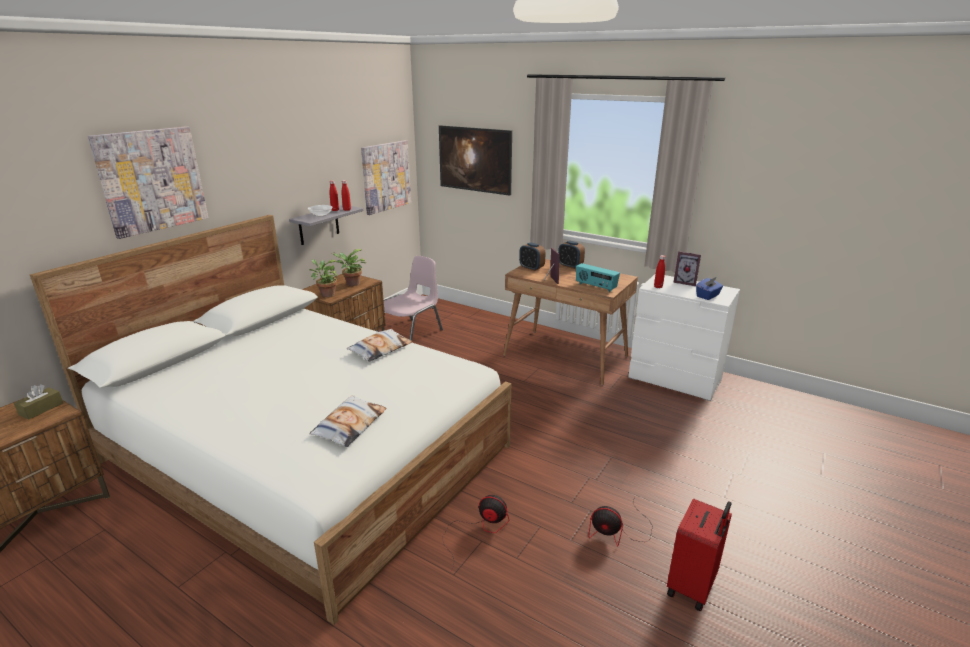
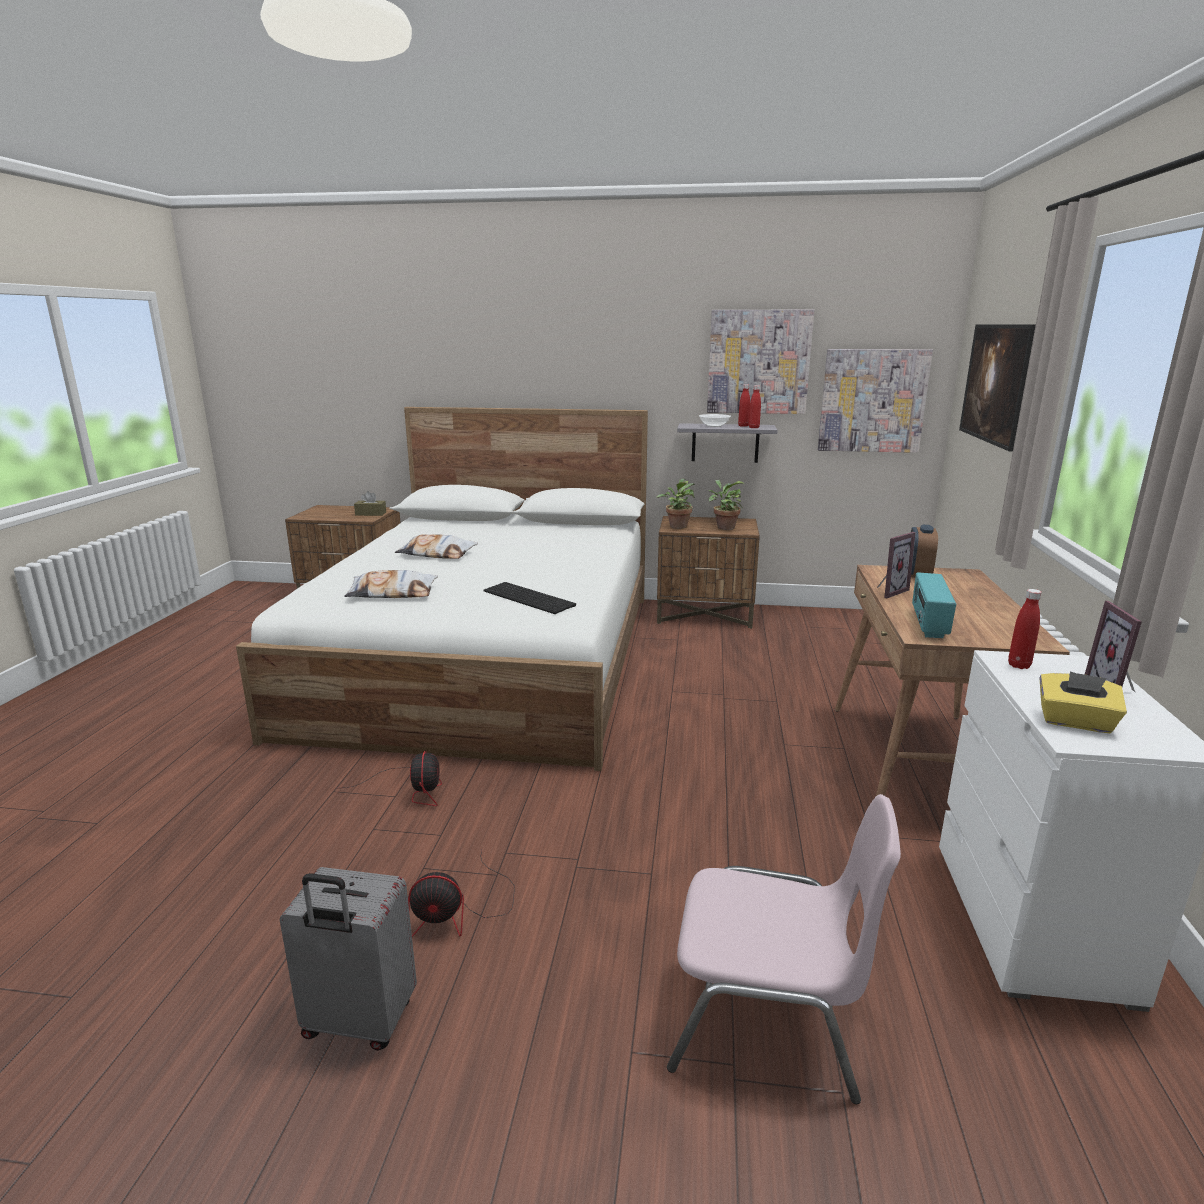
camera: 65 degrees right, 5 degrees down
picture [88,126,208,239] -> picture moved to [707,310,815,414]
pillow [347,329,412,362] -> pillow moved to [395,534,478,559]
pink chair [376,256,443,341] -> pink chair moved to [667,794,901,1104]
alarm clock [558,241,585,269] -> none
fan [588,497,653,547] -> fan turned 90 degrees counterclockwise [408,850,515,937]
red suitcase [667,499,732,611] -> grey suitcase [280,867,417,1050]
blue tissue box [696,277,723,300] -> yellow tissue box [1040,672,1127,733]
none -> keyboard [484,582,576,614]

